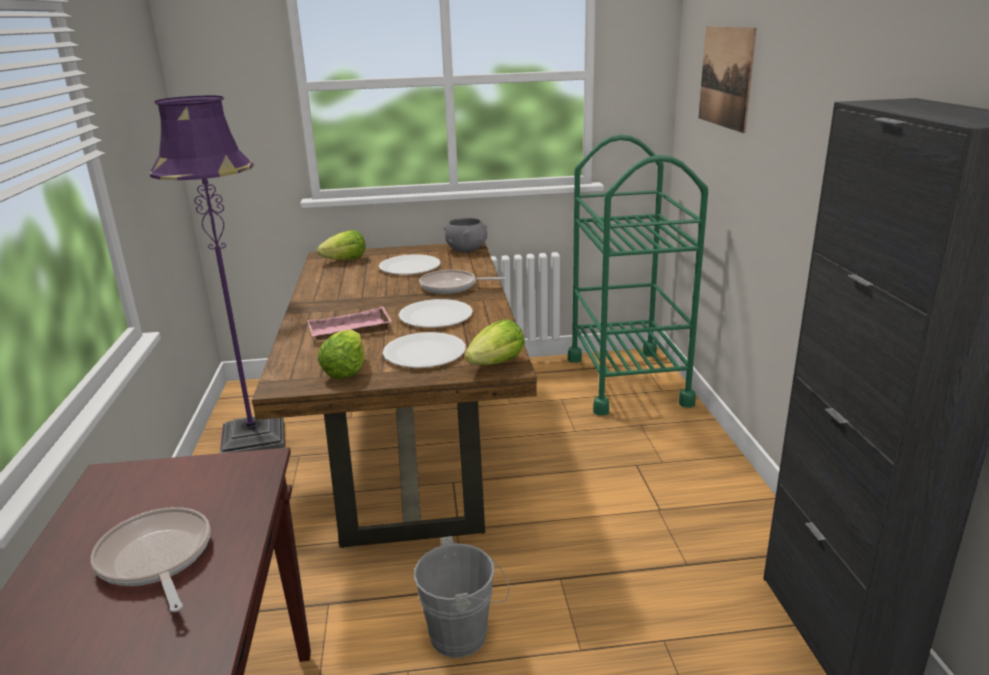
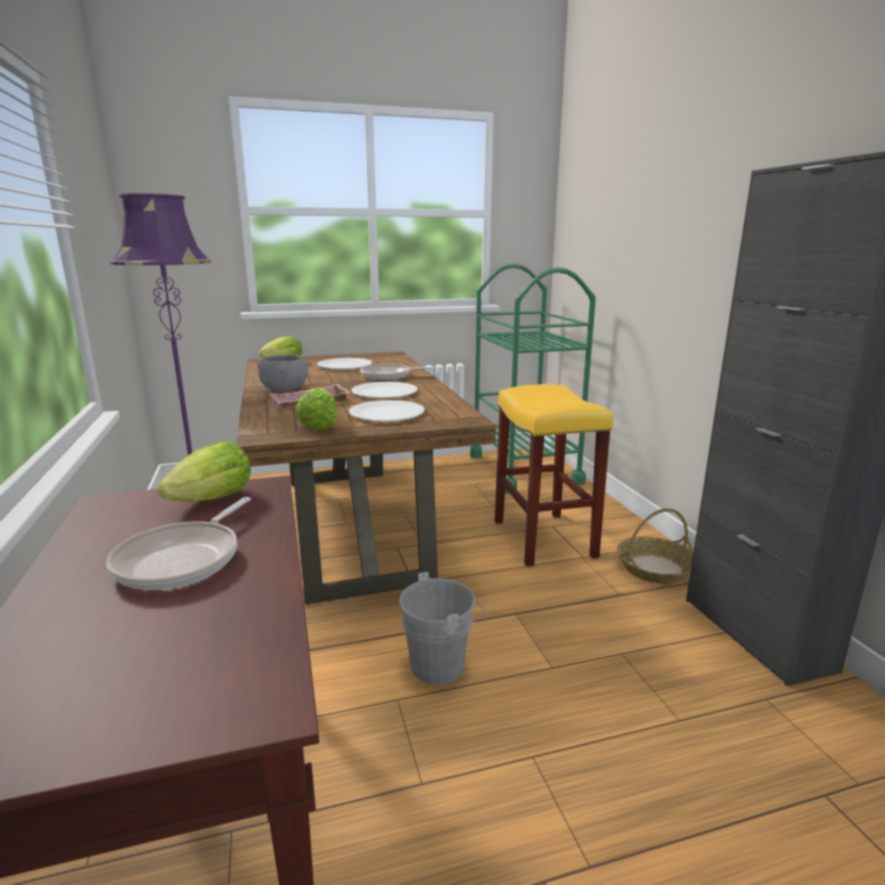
camera: 10 degrees left, 5 degrees down
frying pan [91,507,210,612] -> frying pan turned 120 degrees counterclockwise [106,497,251,590]
grey bowl [444,218,487,252] -> grey bowl moved to [258,355,308,392]
lettuce [465,319,525,365] -> lettuce moved to [158,441,251,502]
picture [699,26,757,133] -> none
none -> yellow stool [495,384,613,567]
none -> basket [617,508,693,584]

